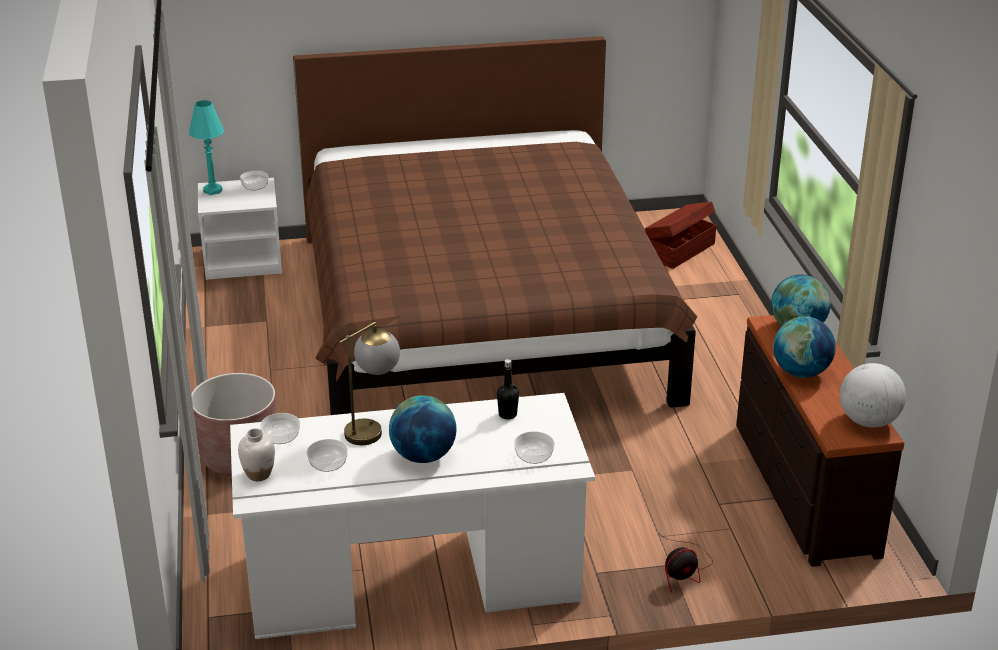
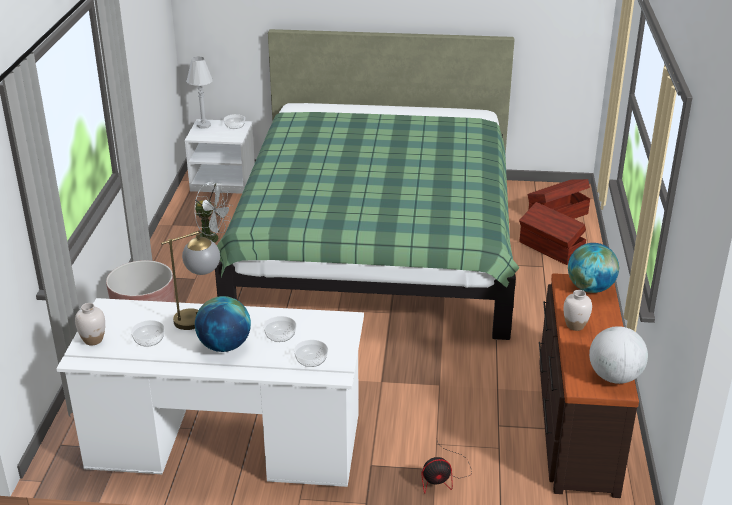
camera: 15 degrees right, 0 degrees up
turquoise table lamp [189,100,224,195] -> white table lamp [186,57,213,129]
bowl [260,413,300,444] -> bowl moved to [263,316,296,342]
brown bed [293,36,697,415] -> green bed [215,29,520,340]
black bottle [497,359,519,420] -> none
globe [773,316,836,378] -> white vase [564,290,592,331]
none -> white fan [195,182,233,243]
none -> brown storage box [519,202,586,265]

